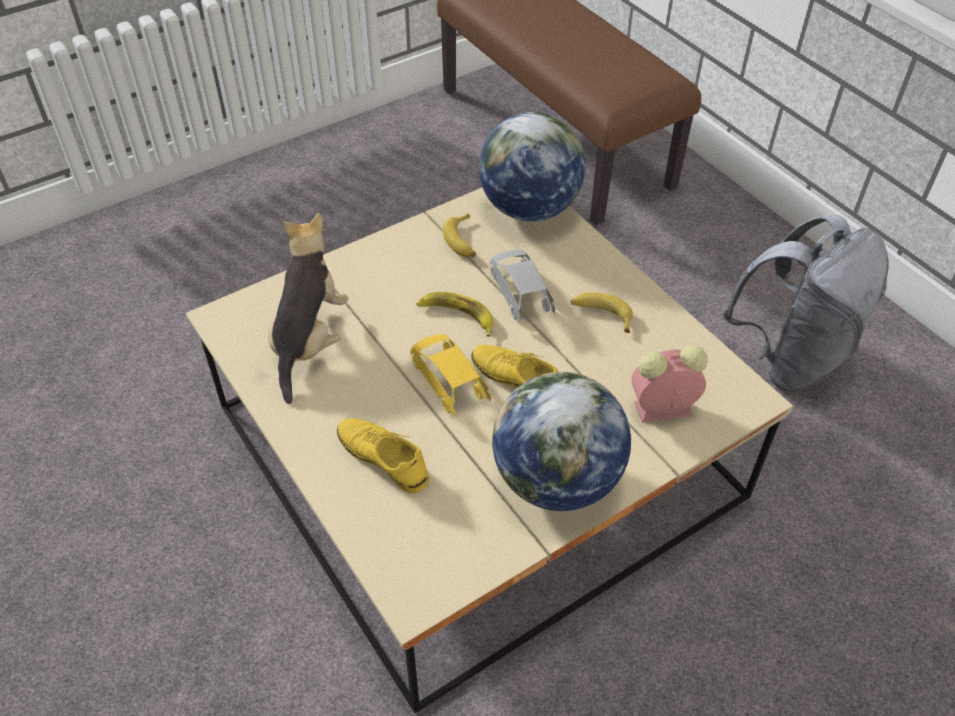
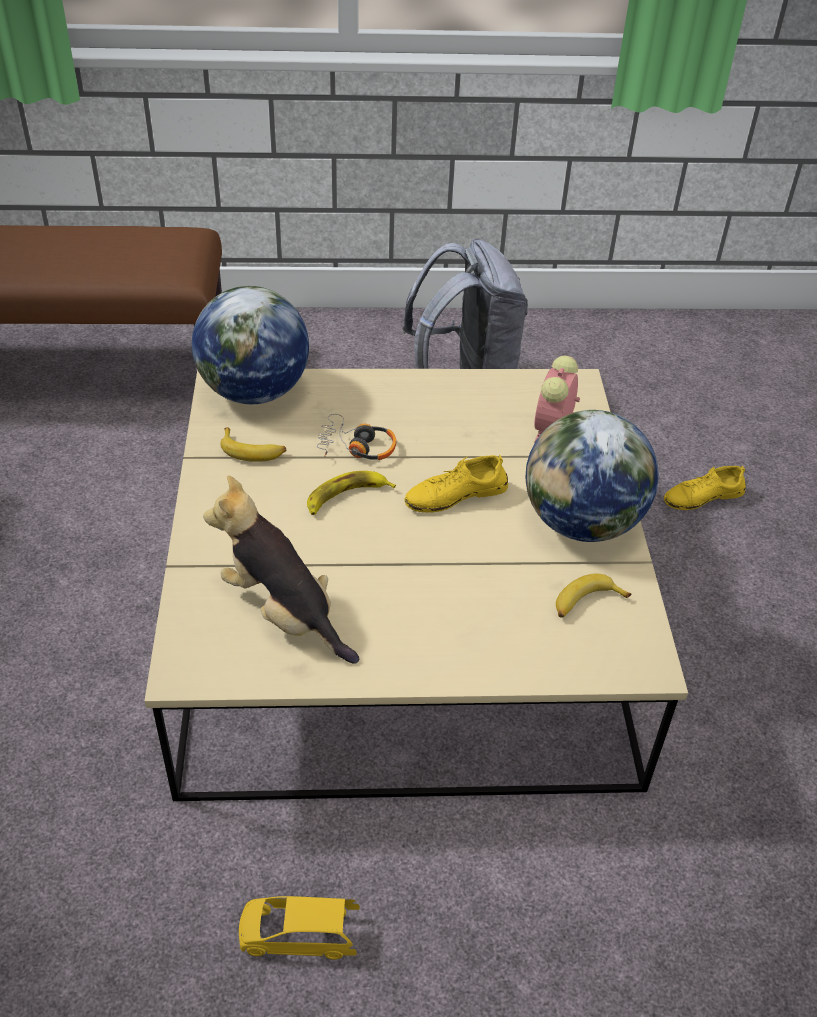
camera: 60 degrees left, 5 degrees down
yellow shoe [337,418,429,494] -> yellow shoe moved to [664,466,746,510]
yellow toy car [410,334,491,417] -> yellow toy car moved to [239,896,360,959]
grey toy car [490,250,555,322] -> headphones [317,414,396,460]
banana [570,292,633,333] -> banana moved to [556,574,631,618]

